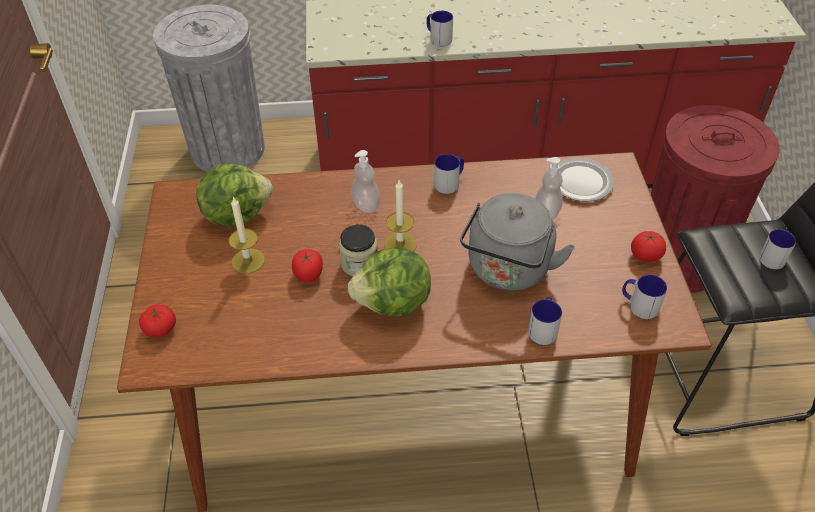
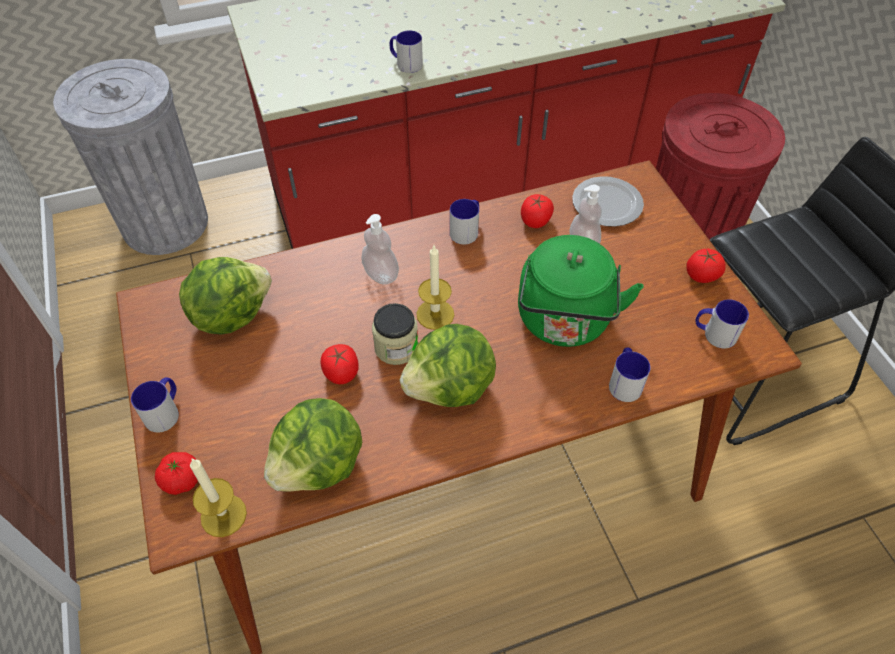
camera: 15 degrees left, 5 degrees up
candle [228,196,265,274] -> candle moved to [190,459,247,537]
grey kettle [460,193,575,291] -> green kettle [518,235,644,347]
mug [759,229,796,269] -> mug moved to [131,377,179,432]
none -> lettuce [264,398,362,491]
none -> tomato [521,194,554,228]

